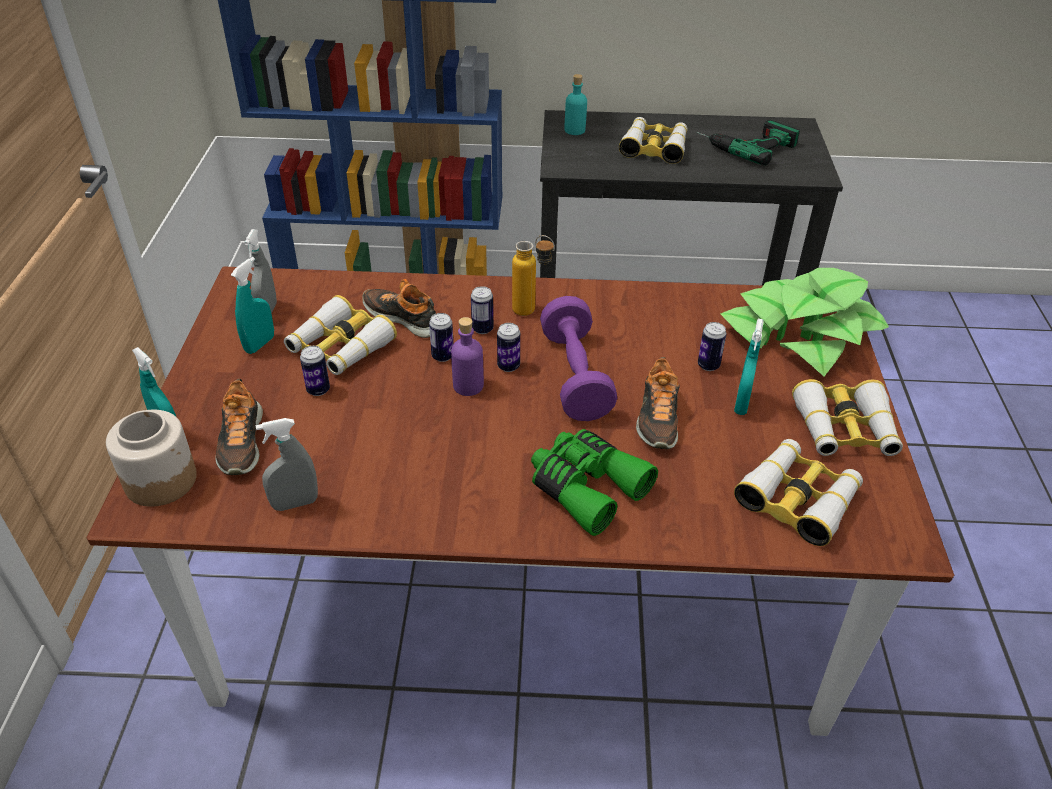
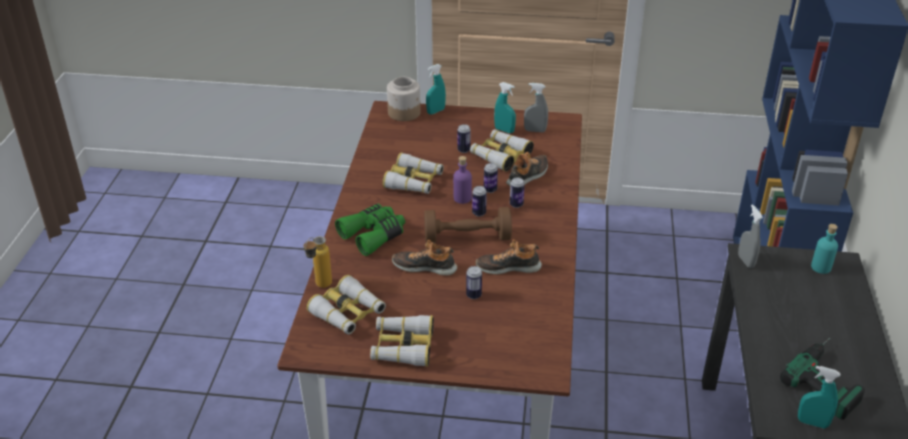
camera: 95 degrees right, 5 degrees down
shoe [215,379,263,475] -> shoe moved to [476,239,542,274]
grey spray bottle [255,418,318,511] -> grey spray bottle moved to [738,204,763,268]
bottle [512,235,555,316] -> bottle moved to [304,236,332,288]
purple dumbbell [540,296,617,421] -> brown dumbbell [424,207,512,243]
binoculars [619,117,688,164] -> binoculars moved to [383,152,444,194]
potted plant [721,268,889,376] -> none
turquoise spray bottle [734,319,764,415] -> turquoise spray bottle moved to [798,366,841,429]

